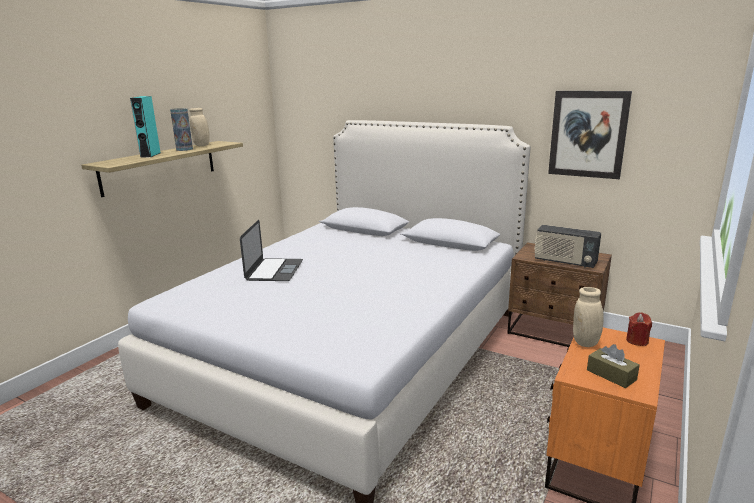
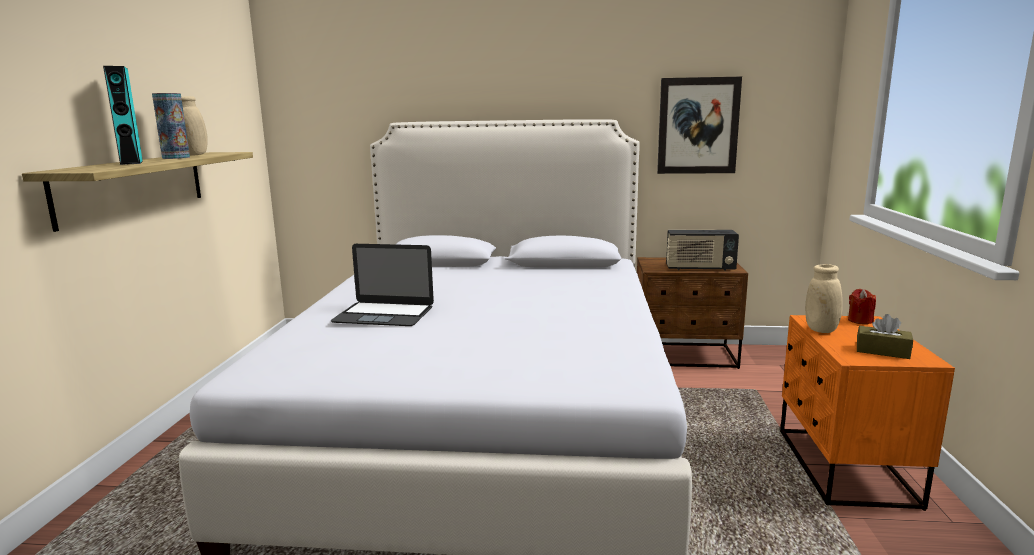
camera: 25 degrees left, 5 degrees down
laptop [240,220,303,281] -> laptop turned 120 degrees clockwise [331,244,434,326]

